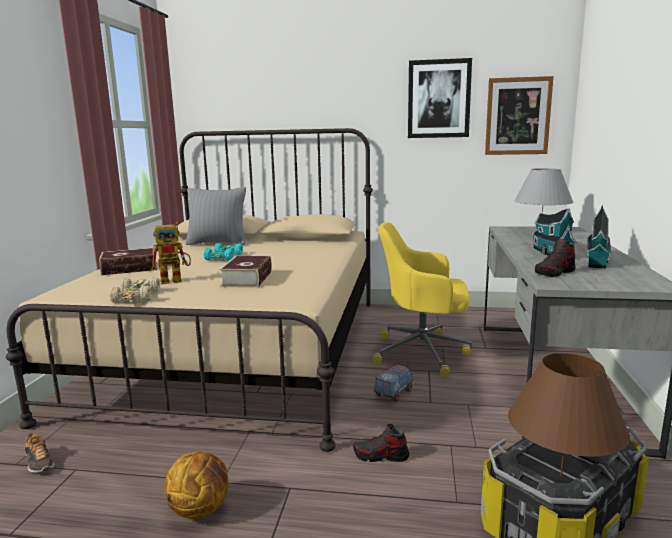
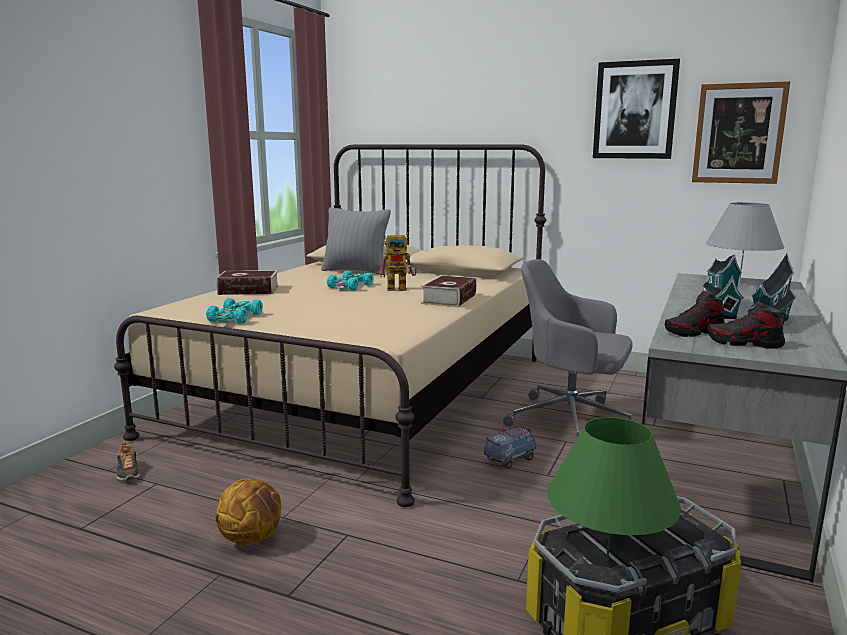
camera: 15 degrees right, 0 degrees up
beige toy car [109,277,160,303] -> turquoise toy car [206,298,263,324]
toy robot [151,222,191,284] -> toy robot moved to [380,233,417,291]
book [219,256,272,287] -> book moved to [421,275,477,307]
shoe [353,424,409,462] -> shoe moved to [707,300,785,349]
yellow office chair [373,222,472,377] -> grey office chair [503,259,633,438]
brown table lamp [508,353,630,476] -> green table lamp [547,417,681,561]

